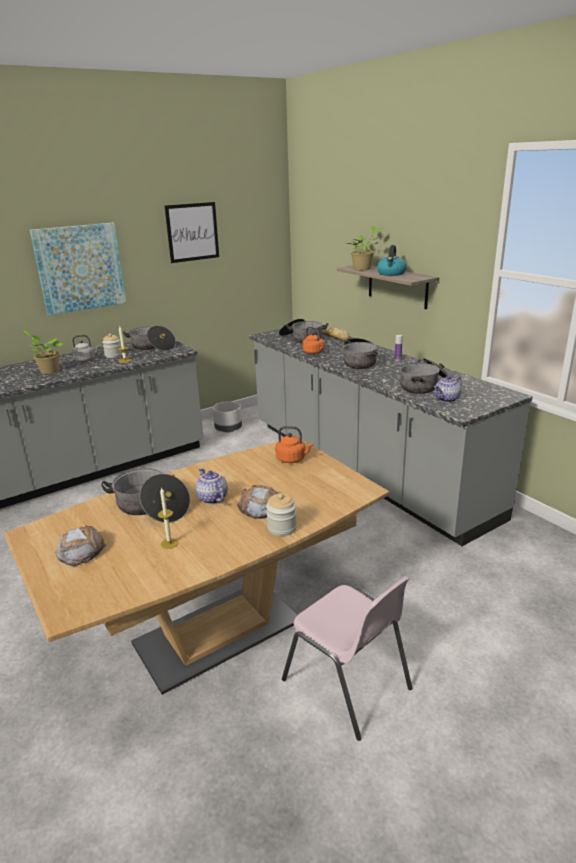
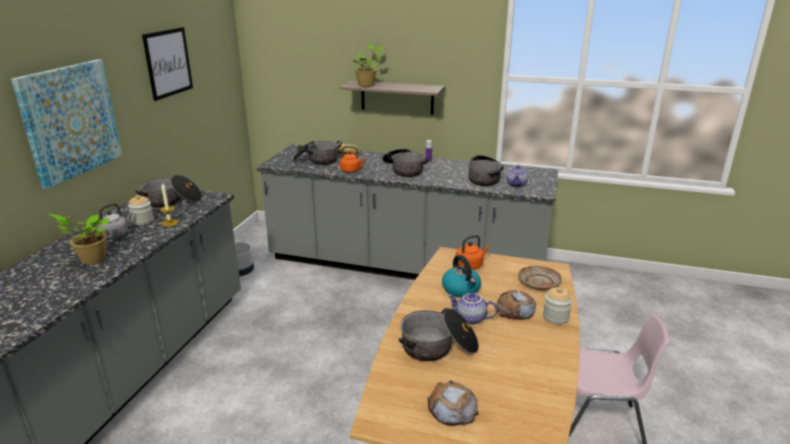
camera: 40 degrees left, 0 degrees up
candle [158,487,178,549] -> none
kettle [377,245,407,276] -> kettle moved to [442,255,481,298]
none -> beige plate [518,266,562,290]

